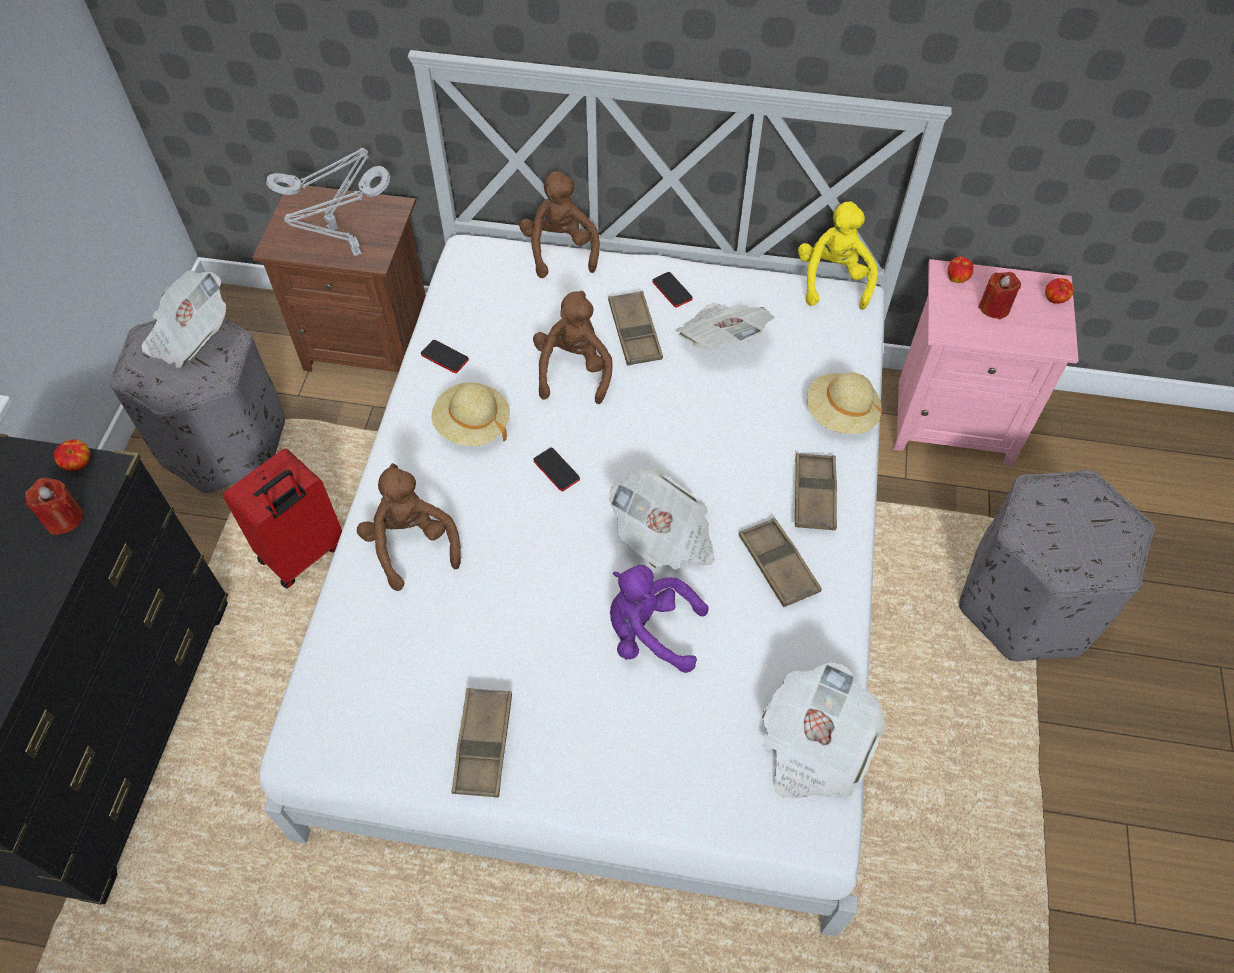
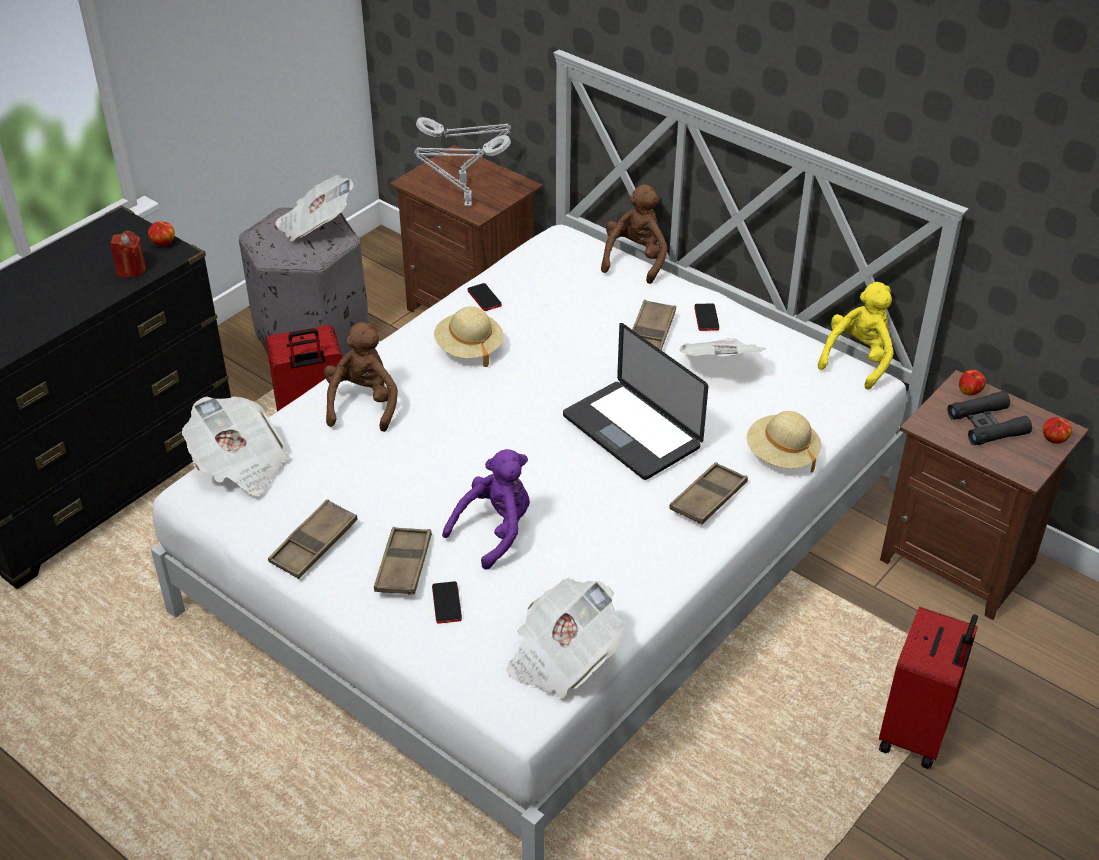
camera: 30 degrees right, 15 degrees down
brown plush toy [533,291,613,404] -> none
phone [534,448,580,491] -> phone moved to [432,581,462,624]
newspaper [609,468,715,570] -> newspaper moved to [182,396,289,496]
purple plush toy [610,565,709,673] -> purple plush toy turned 90 degrees clockwise [442,449,530,569]
brown tray [739,518,822,607] -> brown tray moved to [374,527,432,595]
pink nightstand [894,259,1079,466] -> brown nightstand [880,370,1089,620]
grey ottoman [959,470,1155,661] -> red suitcase [879,607,978,769]
red candle [978,272,1021,319] -> black binoculars [947,391,1032,445]
none -> laptop [563,323,708,480]

